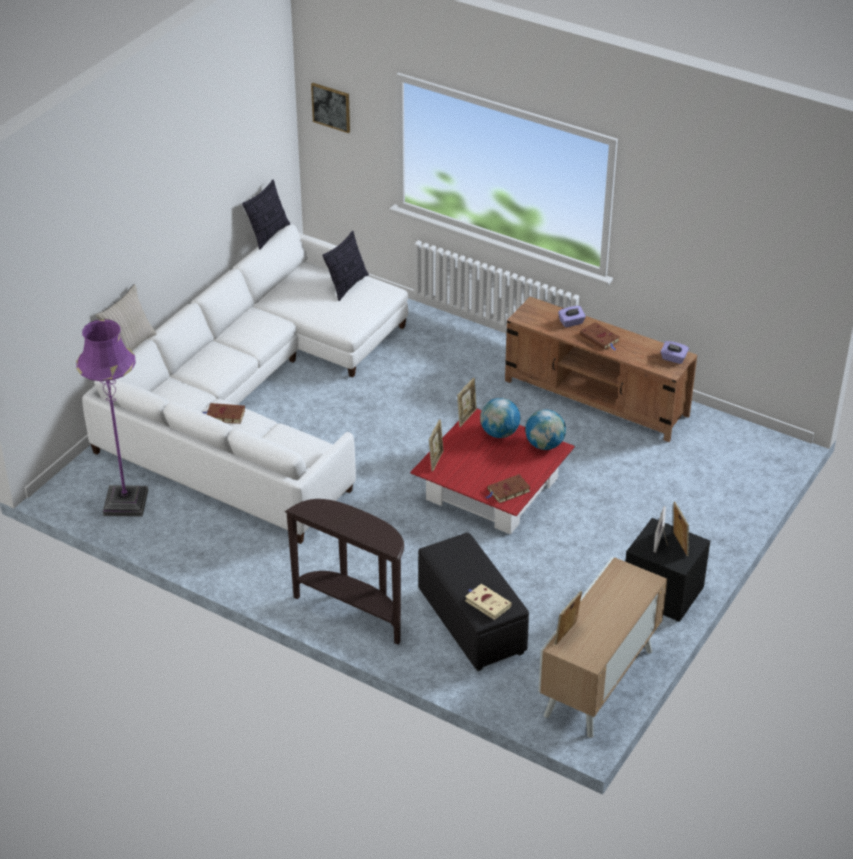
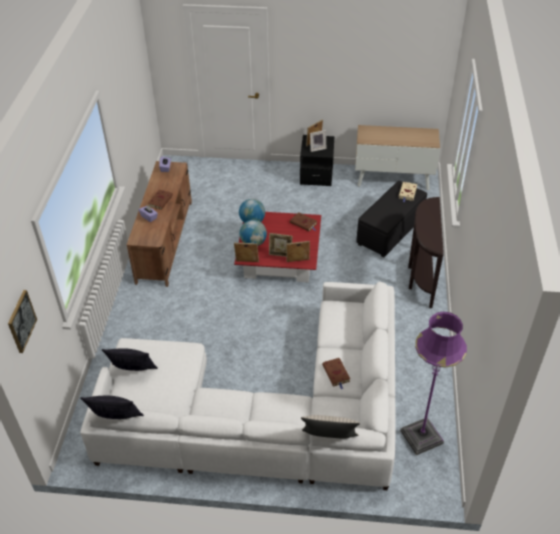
camera: 115 degrees left, 5 degrees up
picture frame [554,591,582,645] -> picture frame moved to [269,233,293,257]

